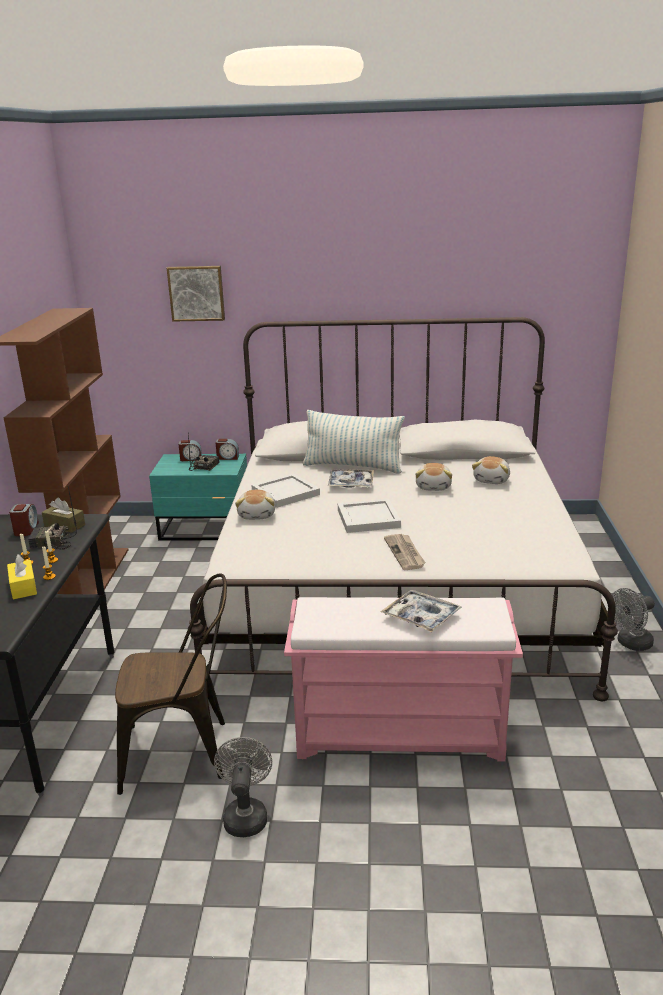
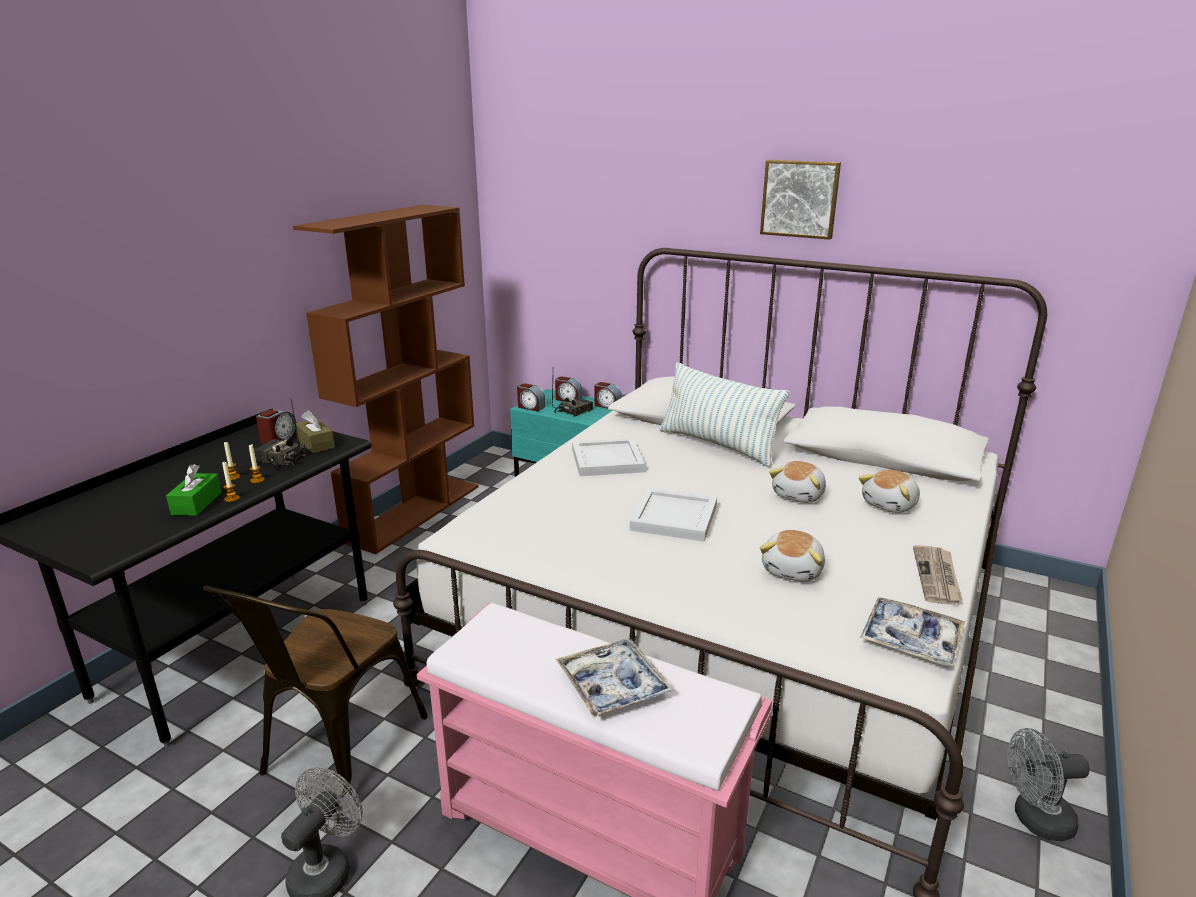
camera: 25 degrees right, 0 degrees up
yellow tissue box [7,554,37,599] -> green tissue box [166,464,222,516]
brown chair [115,573,227,795] -> brown chair turned 90 degrees clockwise [203,586,428,795]
picture [167,266,225,322] -> picture moved to [760,160,841,240]
plush toy [235,490,275,520] -> plush toy moved to [760,530,825,582]
tray [328,469,374,488] -> tray moved to [860,597,965,666]
newspaper [384,534,426,570] -> newspaper moved to [913,545,963,605]
none -> alarm clock [517,383,545,412]

